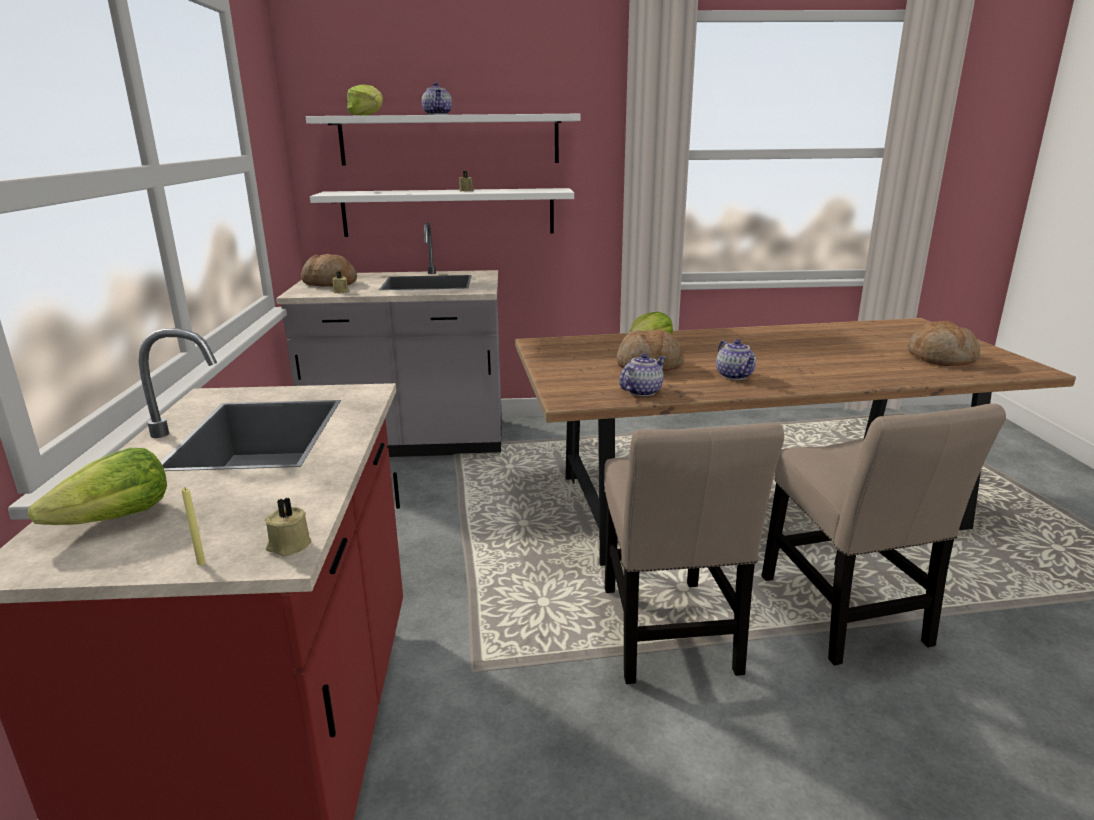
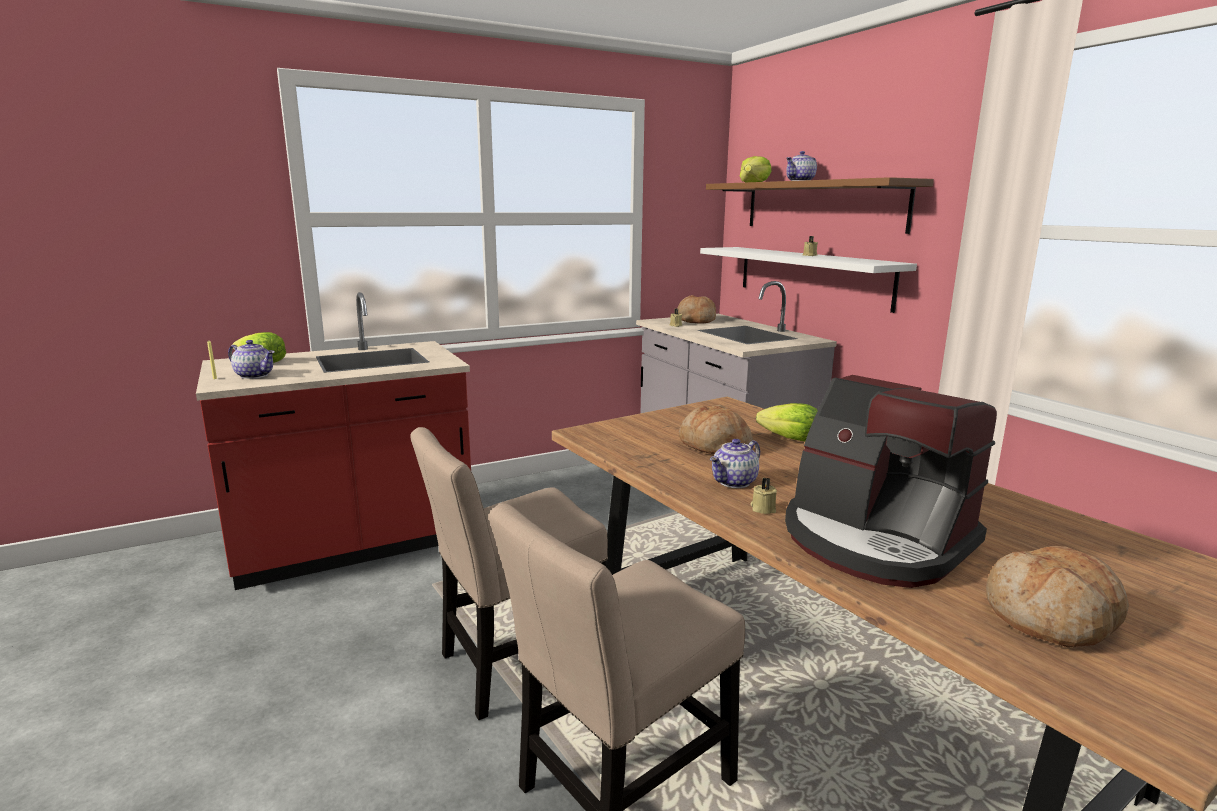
camera: 65 degrees right, 5 degrees down
beige candle [265,497,312,557] -> beige candle moved to [750,477,777,514]
white shelf [306,114,580,166] -> brown shelf [706,177,934,234]
teapot [619,353,666,396] -> teapot moved to [228,340,274,379]
none -> coffee machine [785,375,997,588]

